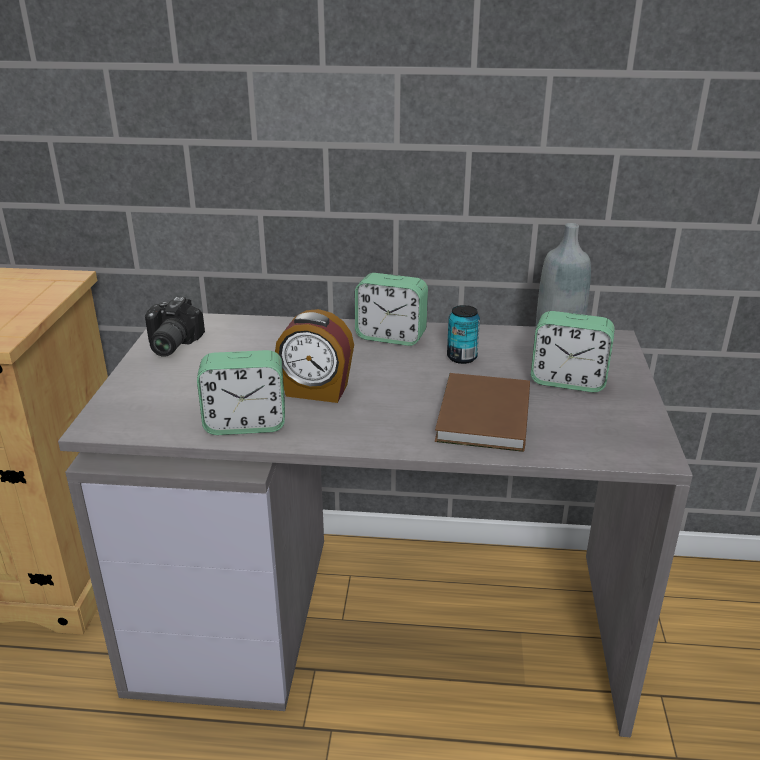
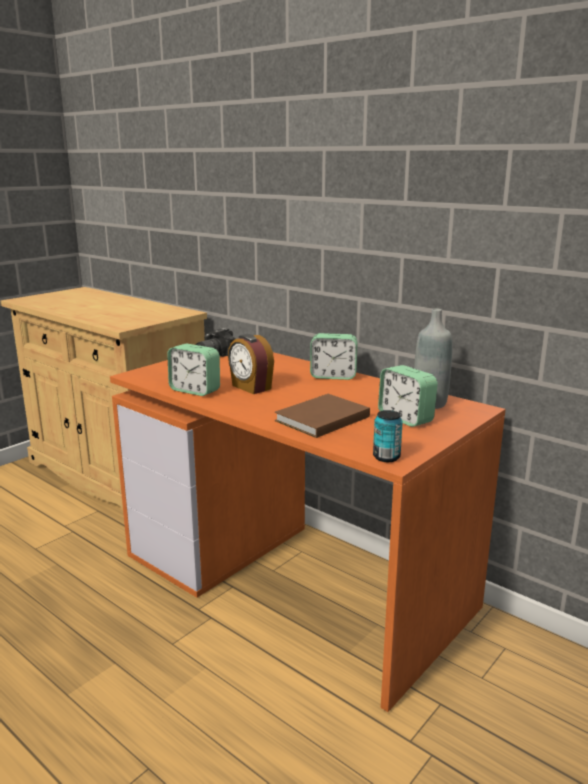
camera: 35 degrees right, 10 degrees down
grey desk [58,313,693,737] -> orange desk [110,352,505,712]
alarm clock [355,273,428,346] -> alarm clock turned 45 degrees counterclockwise [310,333,358,380]
can [447,305,480,364] -> can moved to [373,410,403,462]

